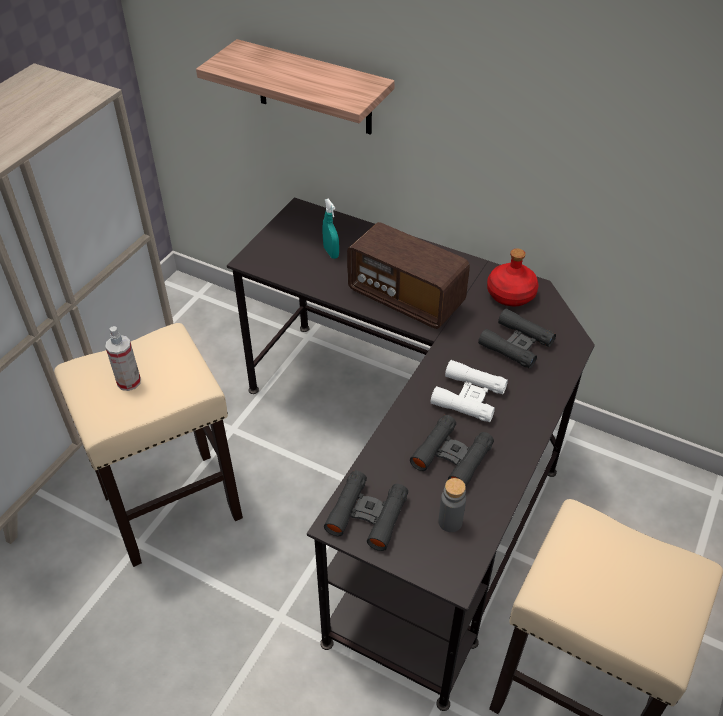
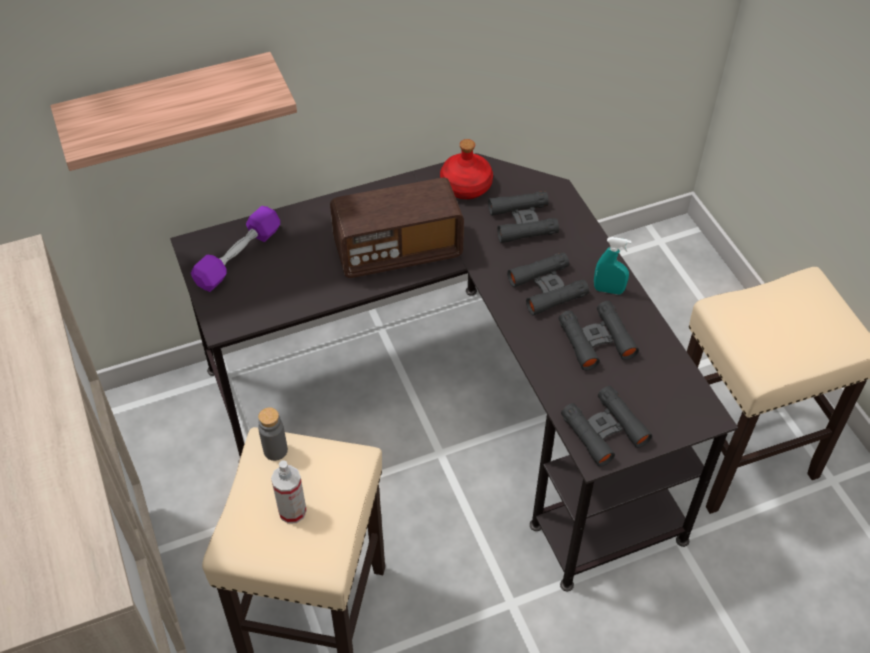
camera: 50 degrees left, 5 degrees up
turquoise spray bottle [322,199,339,259] -> turquoise spray bottle moved to [594,237,631,295]
white binoculars [430,360,508,422] -> black binoculars [507,252,589,316]
grey bottle [438,478,466,532] -> grey bottle moved to [258,407,288,461]
none -> purple dumbbell [191,206,280,292]

